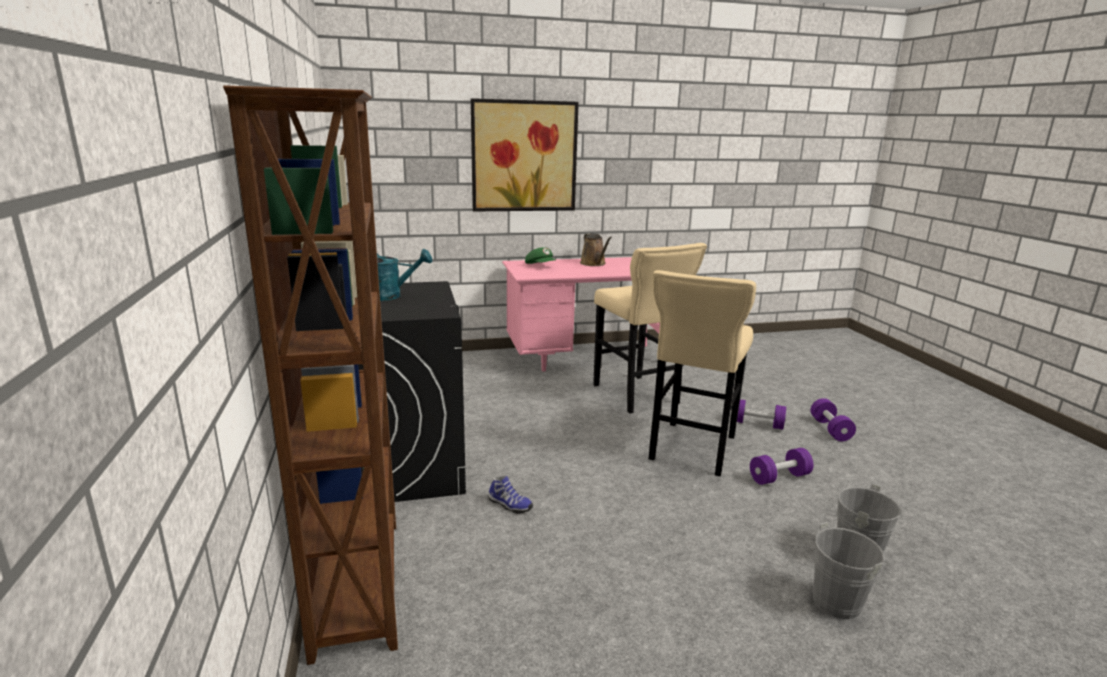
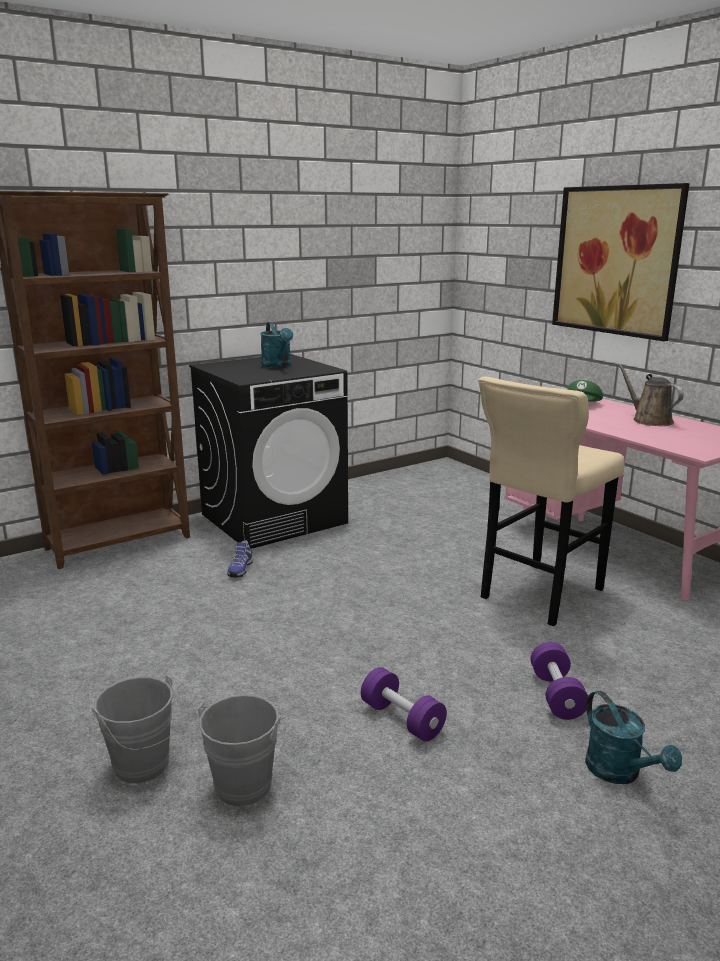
camera: 70 degrees right, 0 degrees up
brown watering can [580,233,612,266] -> brown watering can turned 105 degrees clockwise [617,363,684,426]
beige stool [648,270,756,476] -> none
purple dumbbell [810,398,856,441] -> turquoise watering can [585,691,682,784]

